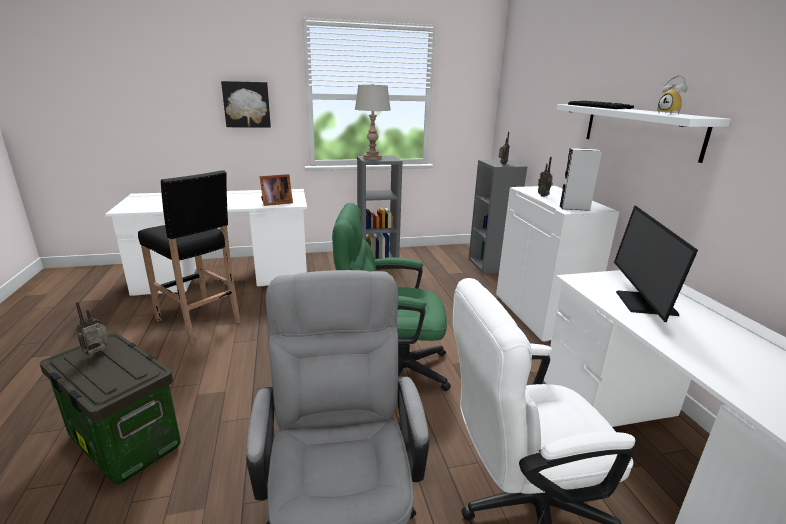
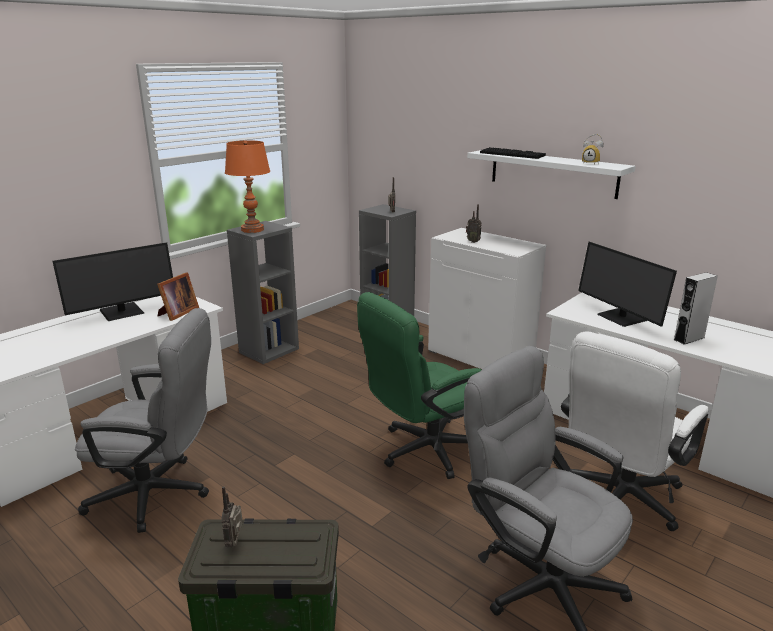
camera: 35 degrees left, 0 degrees up
black stool [138,170,241,344] -> grey office chair [75,308,211,533]
picture [221,81,271,127] -> none
grey table lamp [355,84,391,160] -> orange table lamp [225,141,270,233]
grey speaker [559,148,602,211] -> grey speaker moved to [674,272,718,345]
none -> monitor [52,242,173,321]

